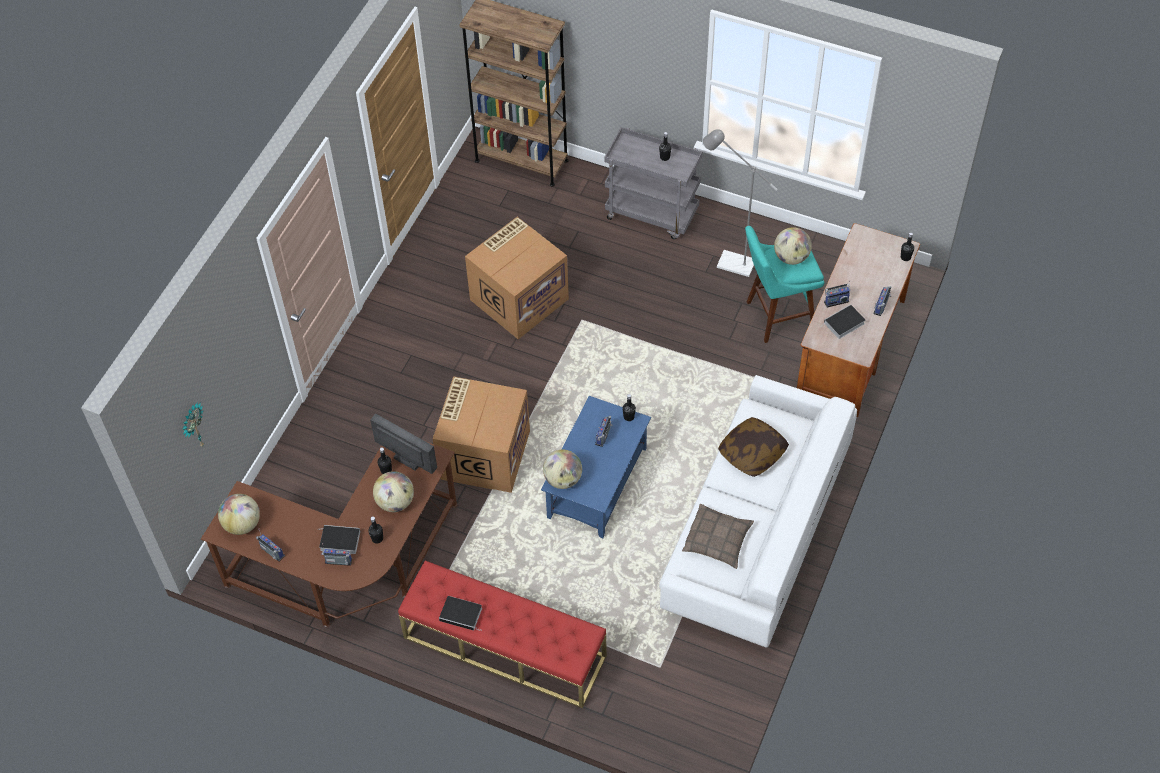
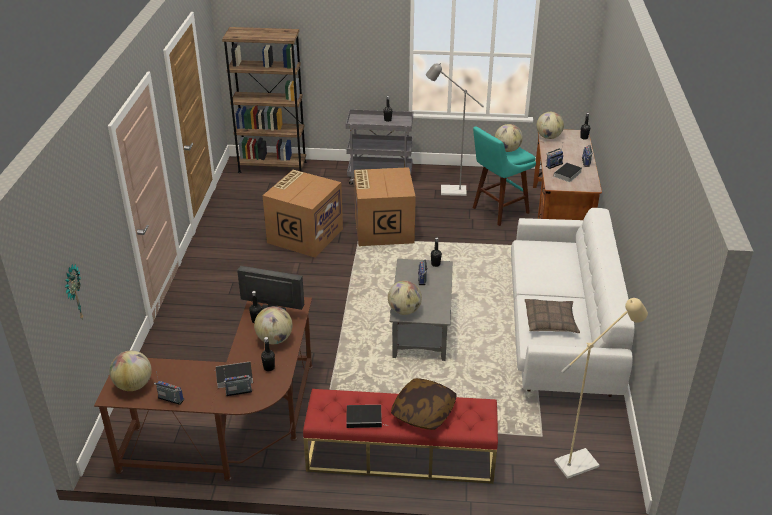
camera: 20 degrees left, 20 degrees down
cardboard box [433,376,530,493] -> cardboard box moved to [354,167,416,246]
blue coffee table [541,396,651,538] -> grey coffee table [390,259,453,361]
pillow [718,417,789,477] -> pillow moved to [391,378,457,430]
none -> globe [536,112,564,139]
none -> beige floor lamp [554,298,648,479]

